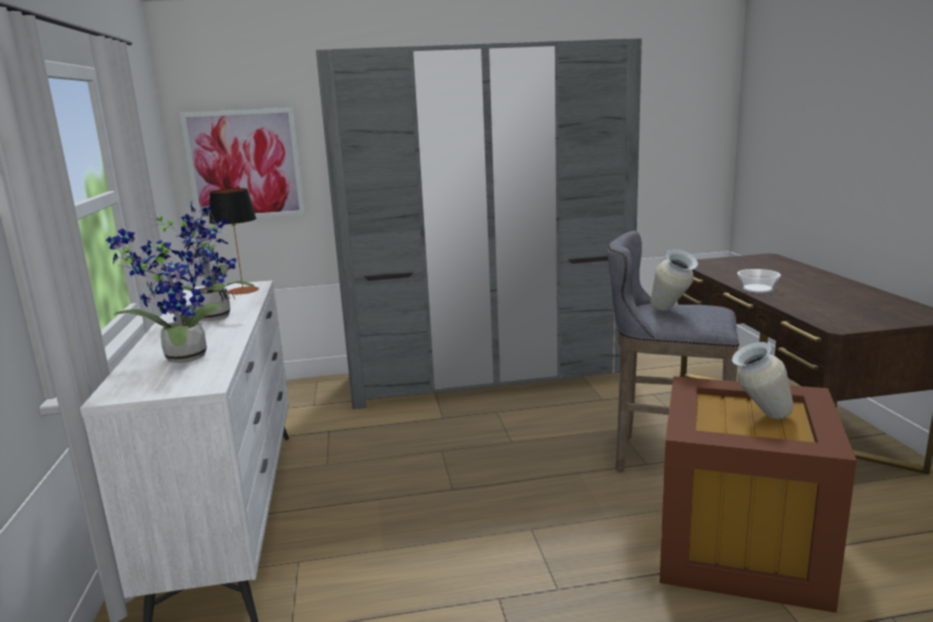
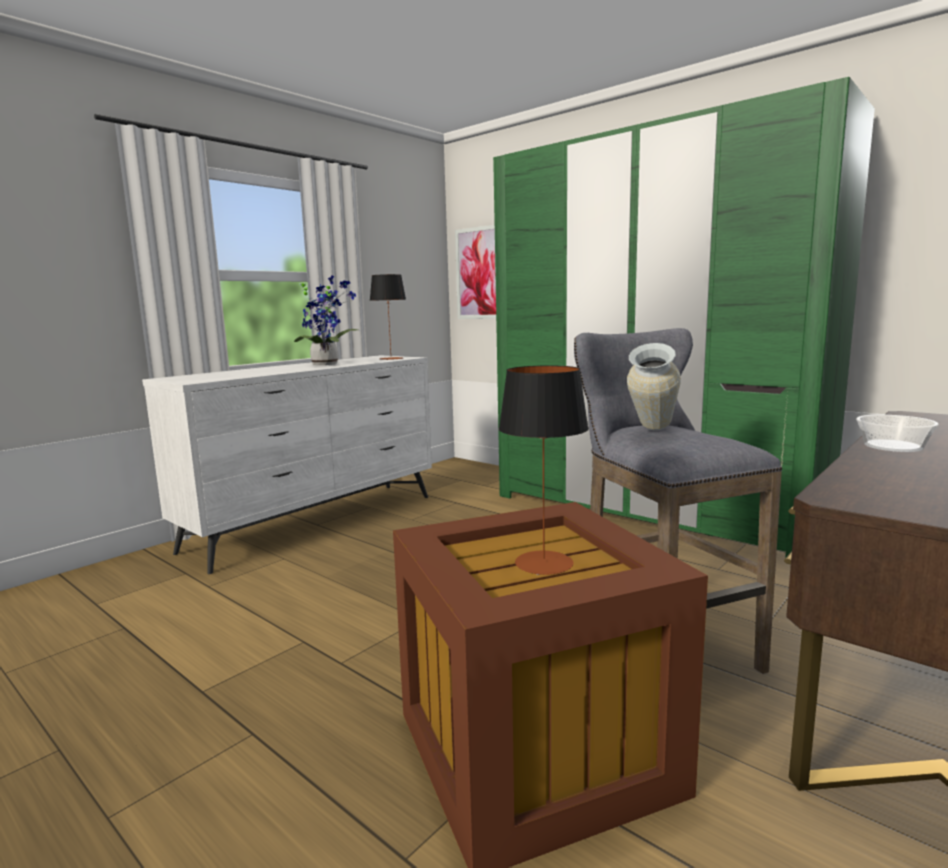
camera: 50 degrees right, 5 degrees down
potted plant [105,229,223,363] -> none
grey wardrobe [316,38,642,409] -> green wardrobe [493,77,875,558]
vase [732,342,794,419] -> table lamp [499,365,589,575]

